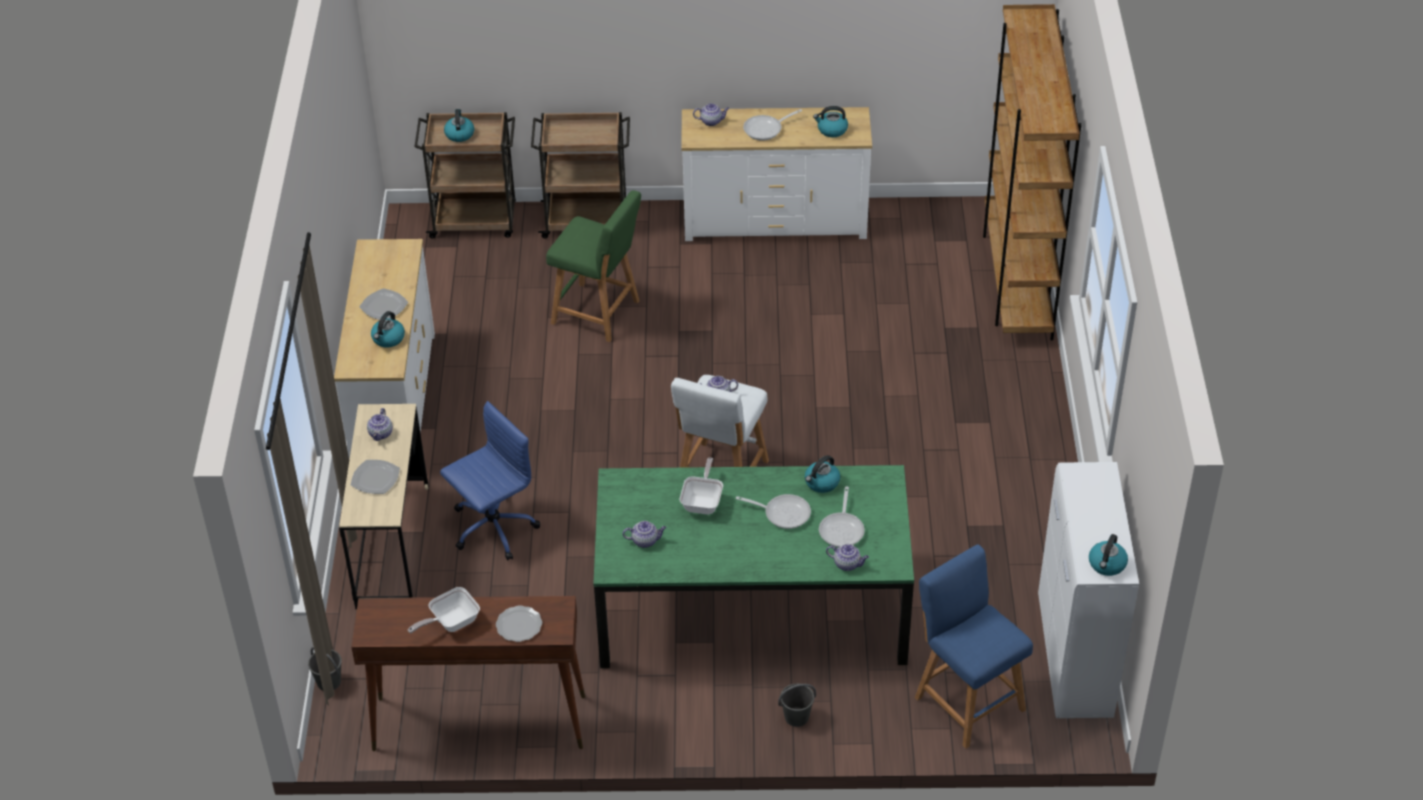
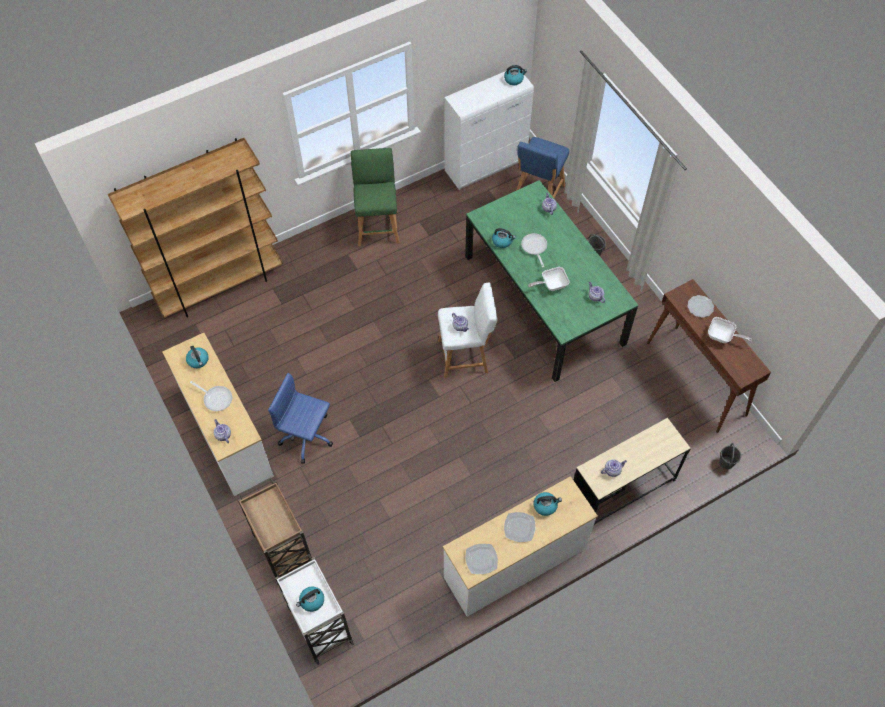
camera: 120 degrees left, 15 degrees up
plate [351,460,400,494] -> plate moved to [466,544,498,574]
brown cart [415,112,516,239] -> white cart [275,554,354,665]
blue office chair [440,401,540,560] -> blue office chair moved to [268,373,333,464]
green stool [546,190,641,342] -> green stool moved to [351,148,400,246]
frying pan [819,486,865,547] -> none

